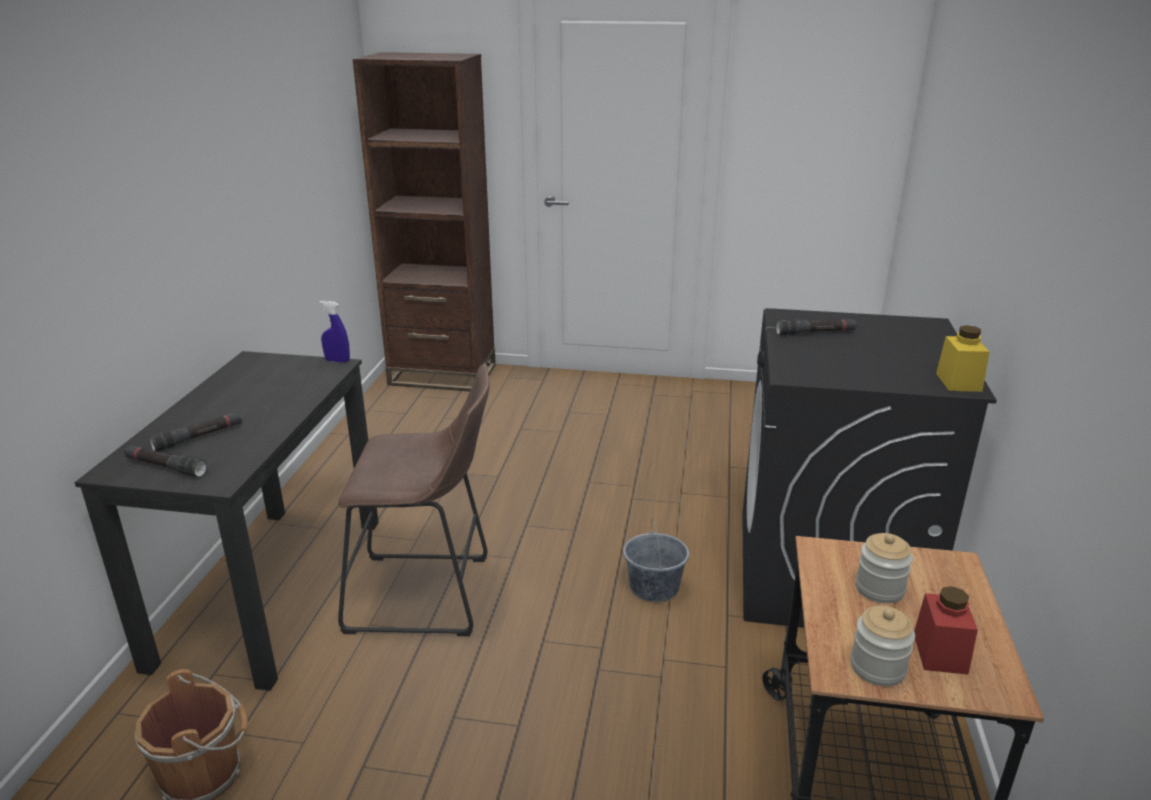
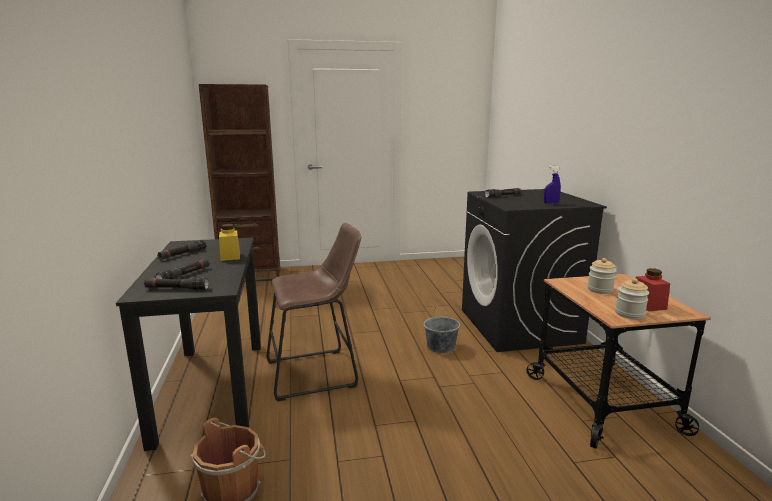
camera: 20 degrees left, 10 degrees down
blue spray bottle [319,301,350,363] -> blue spray bottle moved to [544,165,561,204]
yellow jar [936,325,990,392] -> yellow jar moved to [219,224,240,261]
none -> black flashlight [157,240,207,260]

